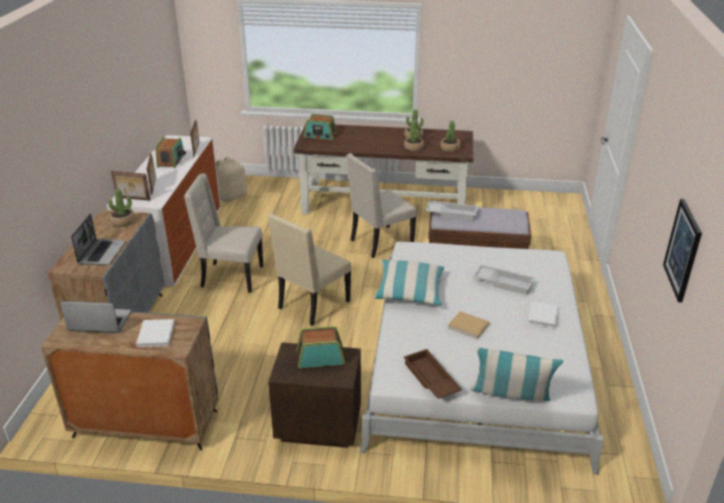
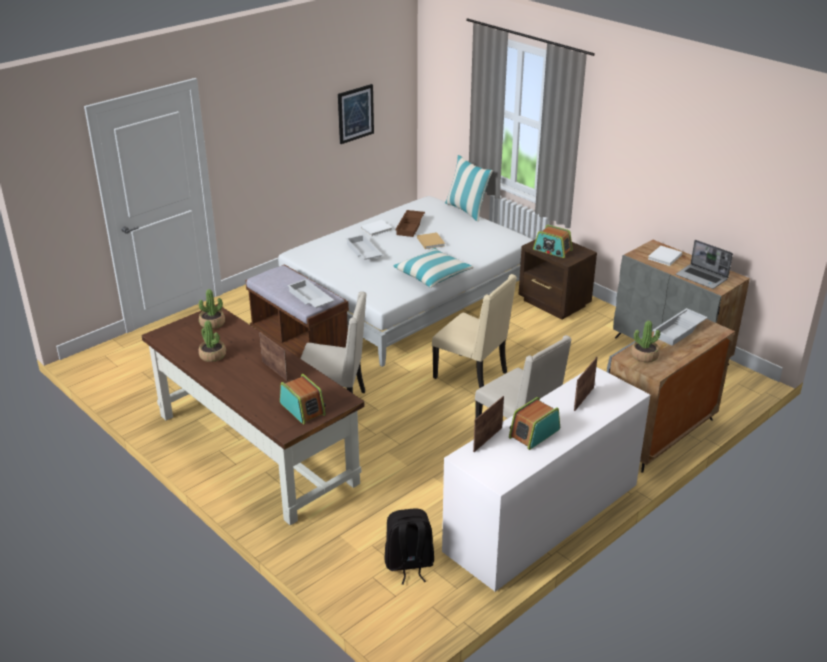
camera: 140 degrees left, 0 degrees up
laptop [71,214,125,266] -> white tray [653,308,708,346]
picture frame [111,171,151,201] -> picture frame moved to [259,332,288,381]
beige backpack [216,156,247,203] -> black backpack [384,508,434,585]
beige chair [268,213,352,326] -> beige chair turned 45 degrees clockwise [432,274,517,388]
potted plant [404,120,424,151] -> none
brown tray [404,349,462,399] -> brown tray moved to [395,210,425,237]

